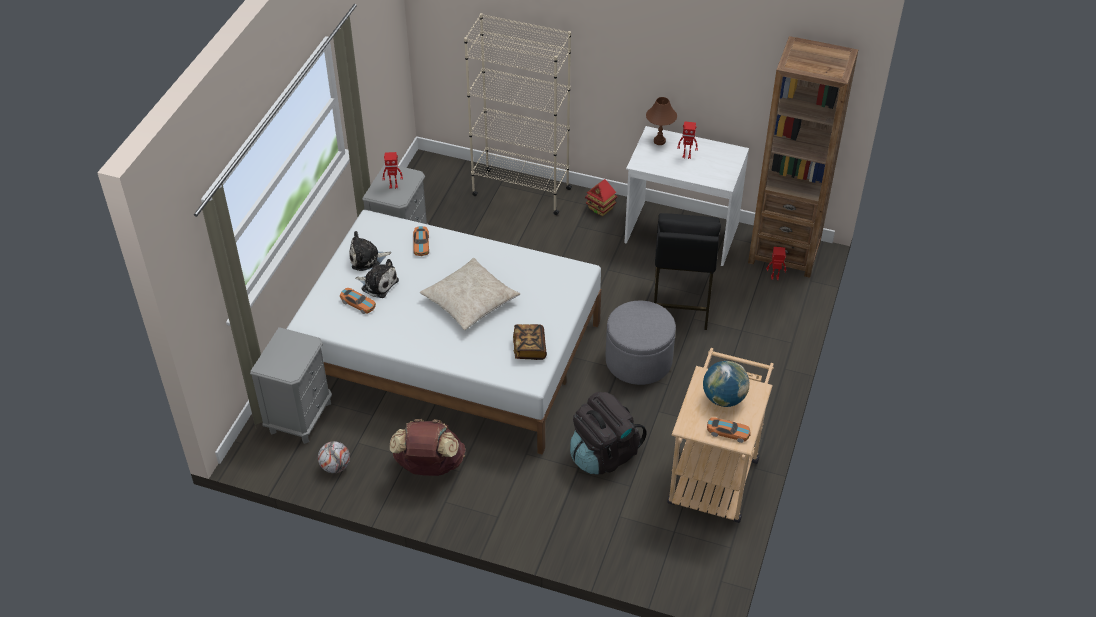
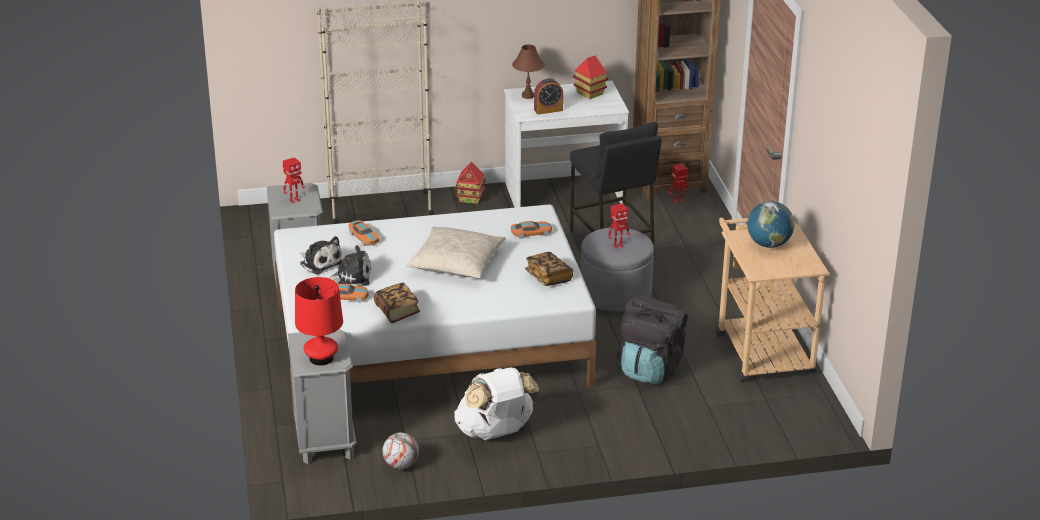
camera: 30 degrees left, 15 degrees down
plush toy [349,231,391,271] -> plush toy turned 90 degrees counterclockwise [300,236,342,275]
brown backpack [390,419,466,476] -> white backpack [454,368,540,440]
toy robot [677,121,698,159] -> toy robot moved to [608,203,630,249]
toy car [707,417,751,443] -> toy car moved to [511,221,552,239]
none -> red table lamp [295,277,343,366]
none -> book [374,282,420,323]
none -> alarm clock [534,78,563,114]
none -> toy house [573,56,608,99]

